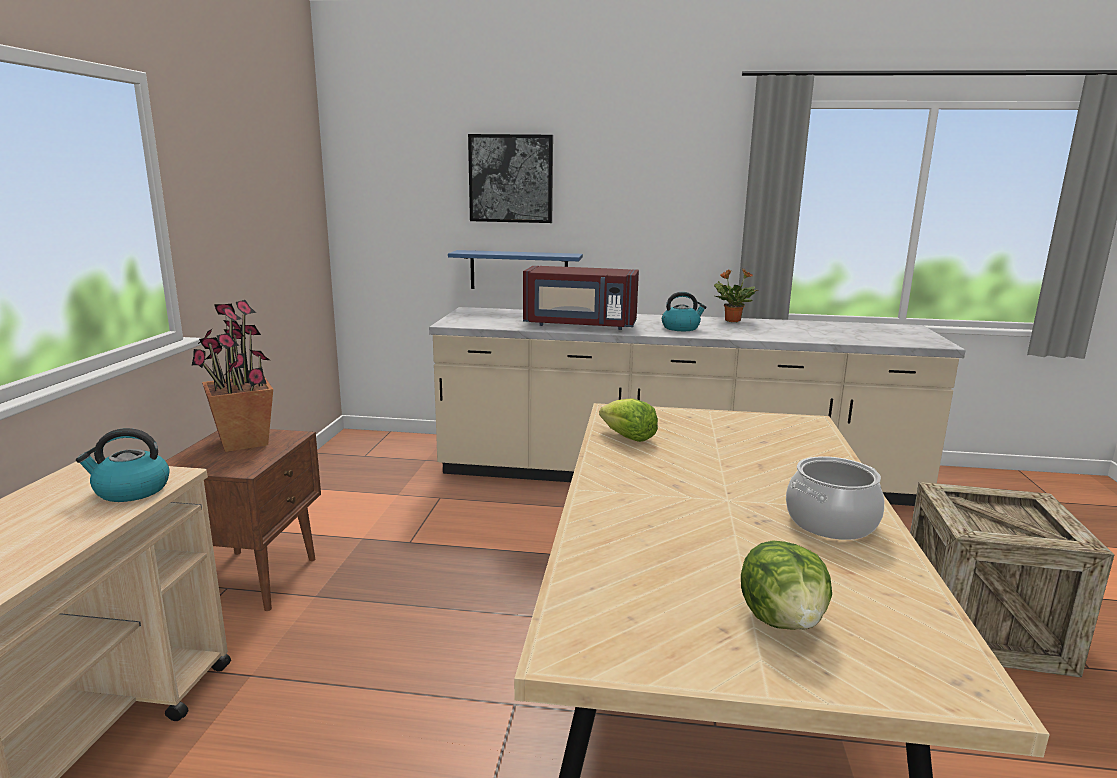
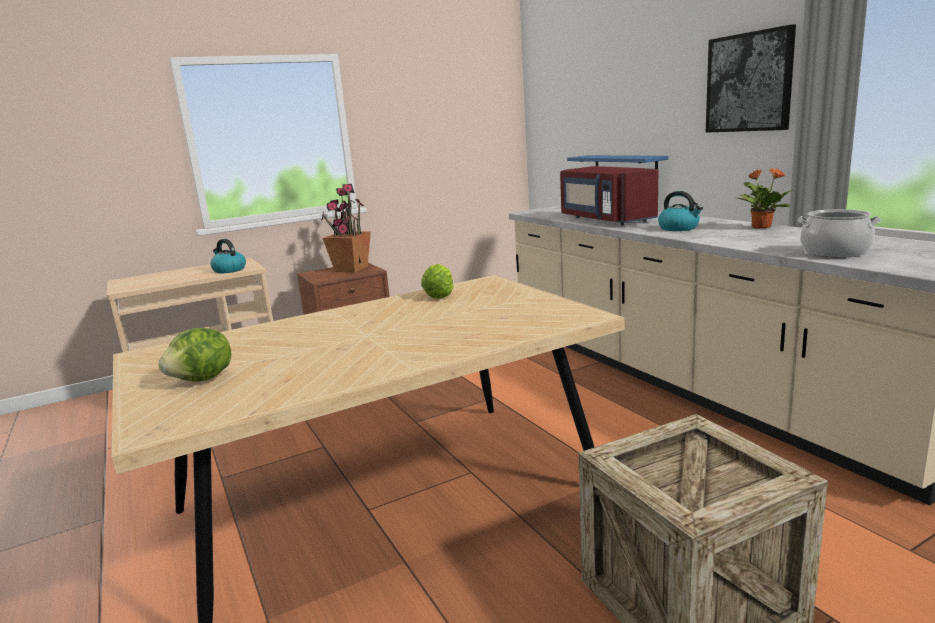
camera: 55 degrees right, 0 degrees up
picture [468,134,553,223] -> picture moved to [706,24,796,133]
cooking pot [786,456,884,540] -> cooking pot moved to [797,209,881,258]

